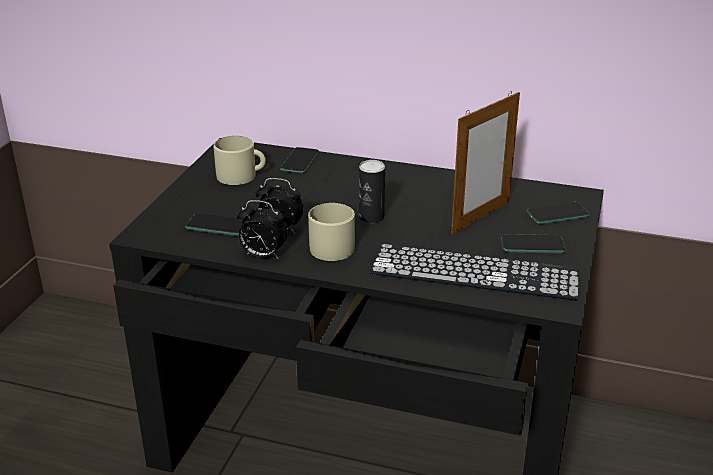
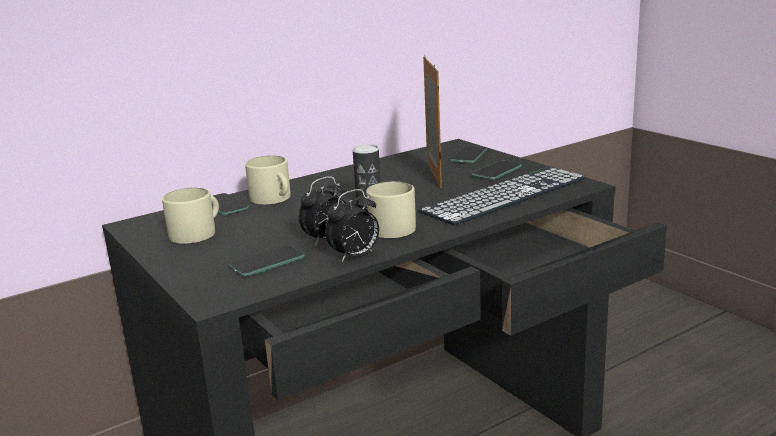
camera: 50 degrees left, 10 degrees down
none -> beige mug [245,156,290,204]

